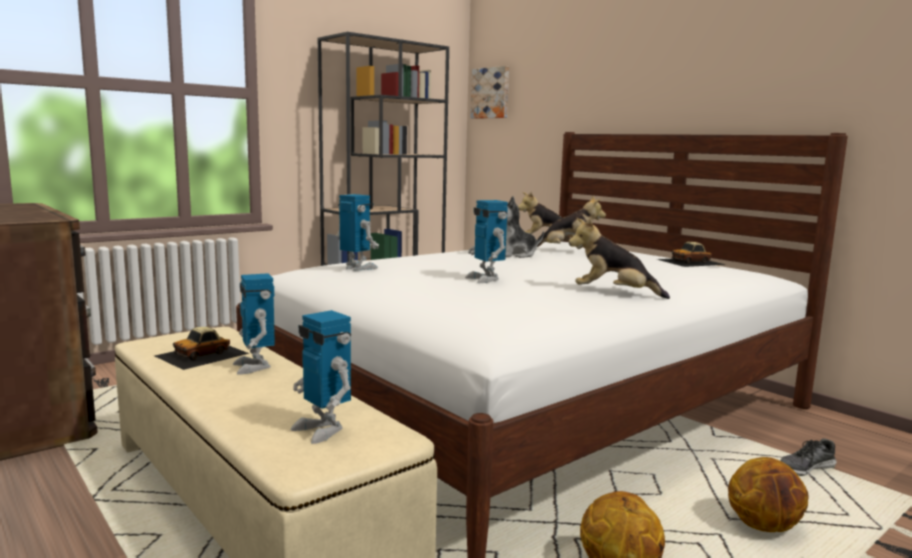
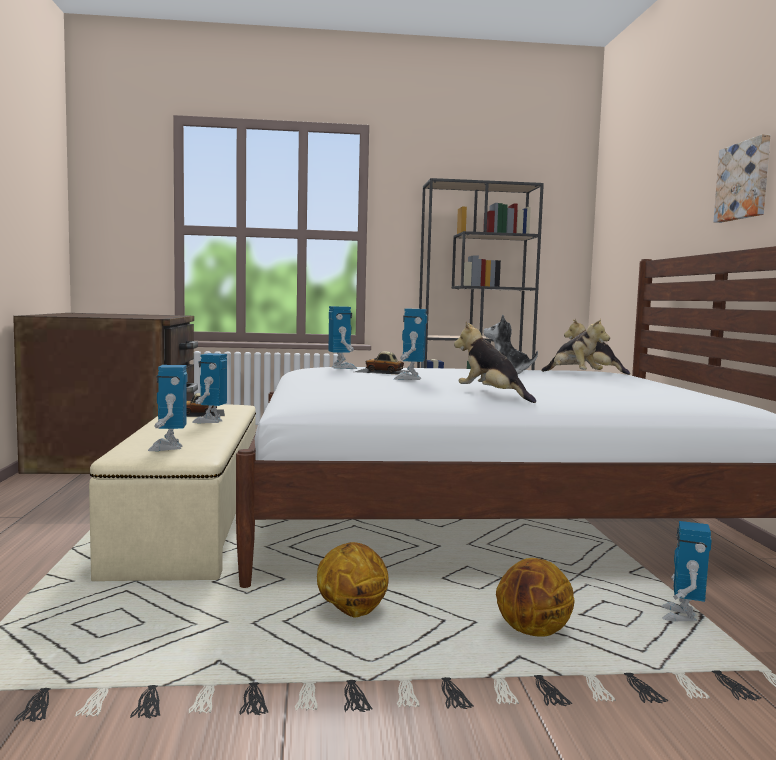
camera: 35 degrees right, 5 degrees down
picture [470,66,509,119] -> picture moved to [714,134,770,223]
toy car [657,242,726,267] -> toy car moved to [355,351,410,374]
shoe [780,438,837,476] -> toy robot [661,521,712,622]

